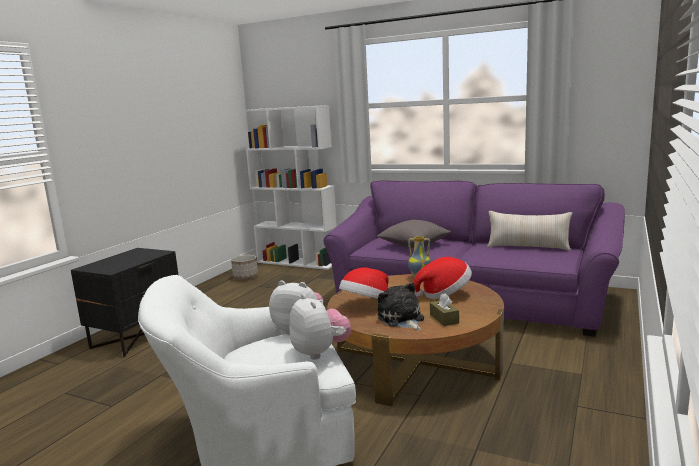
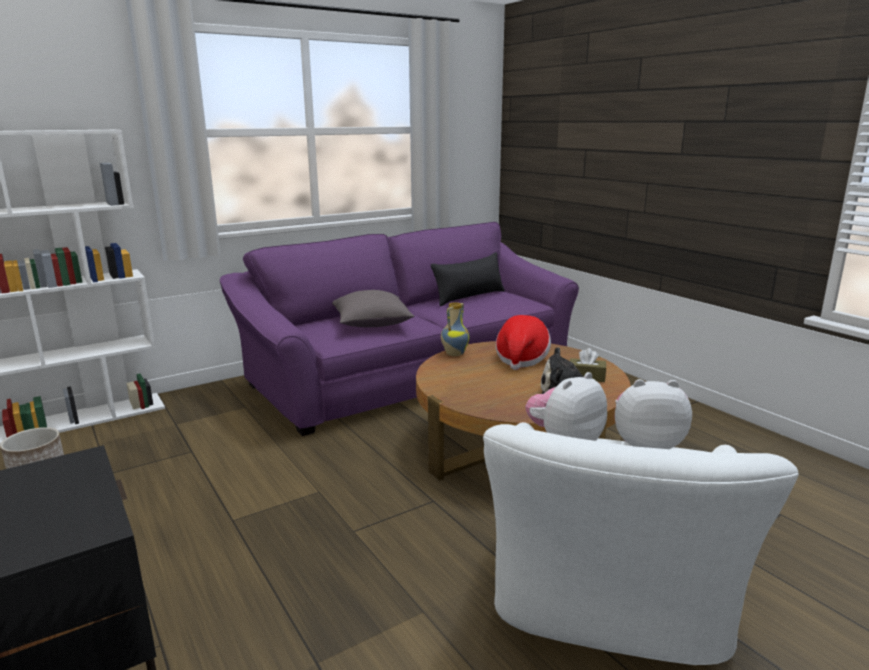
camera: 60 degrees left, 5 degrees up
hat [339,268,389,299] -> none
beige pillow [487,211,572,251] -> black pillow [431,252,505,306]

